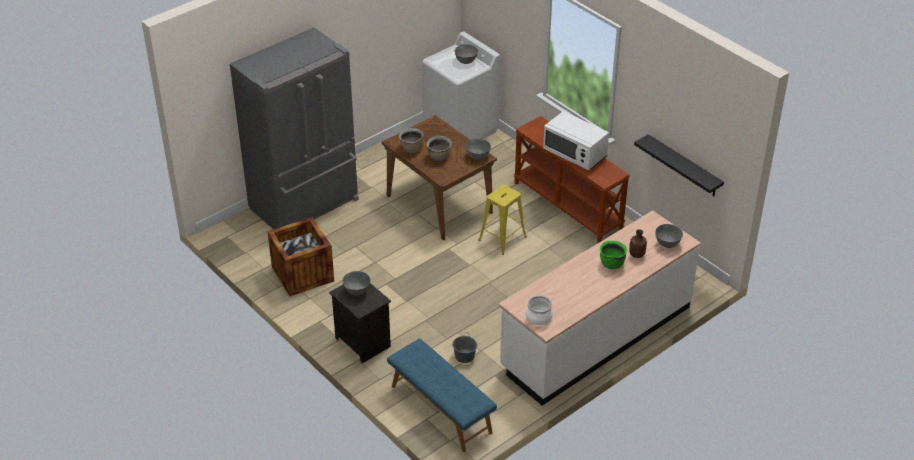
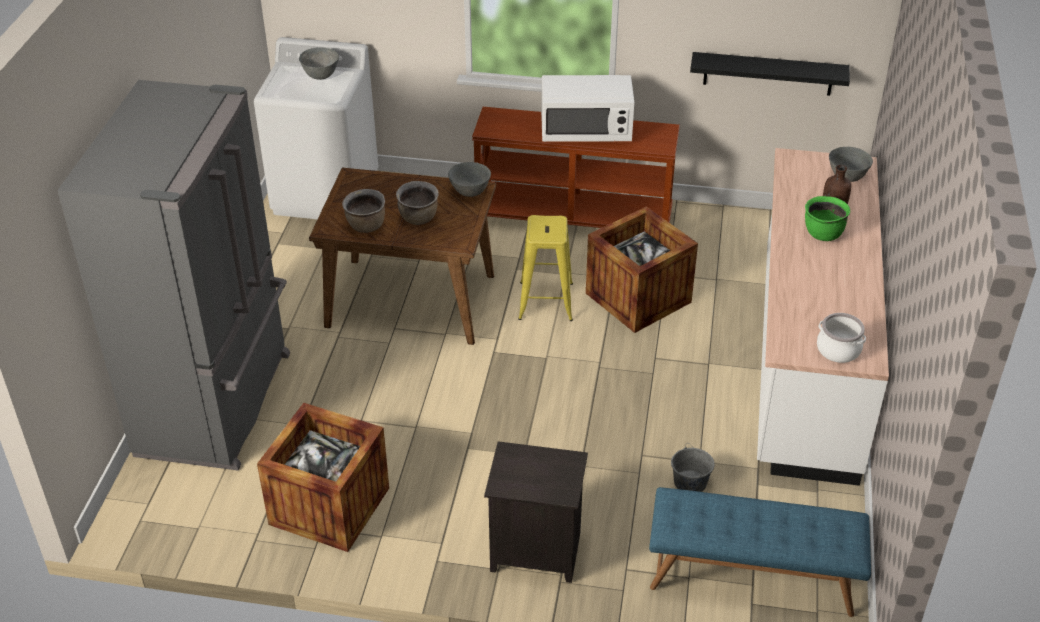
camera: 40 degrees left, 0 degrees up
grey bowl [342,271,371,295] -> none
none -> crate [586,206,698,333]

